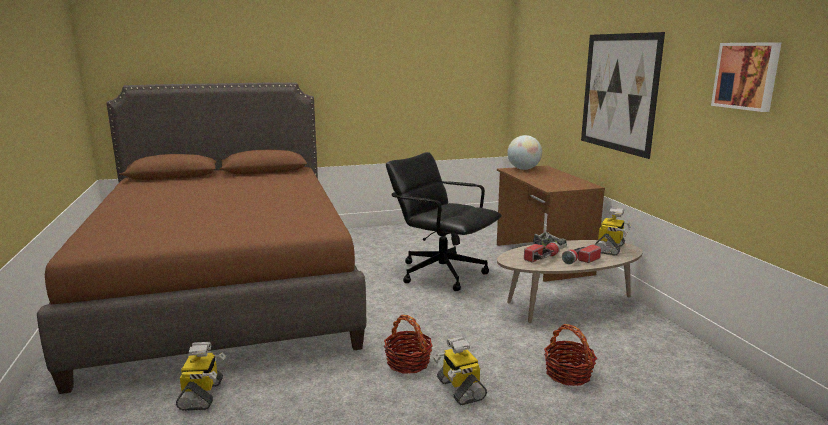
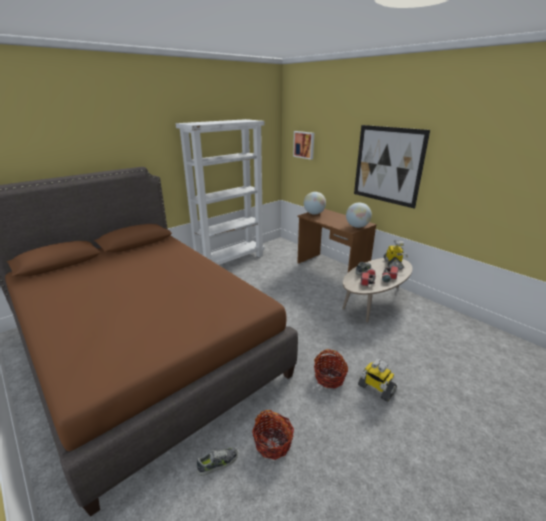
camera: 25 degrees left, 10 degrees up
toy robot [176,342,226,411] -> shoe [197,447,238,476]
black office chair [386,152,502,291] -> none
basket [544,324,597,386] -> basket moved to [252,410,294,460]
picture [711,42,782,112] -> picture moved to [293,131,314,160]
none -> white bookcase [176,119,265,265]
none -> globe [346,203,372,228]

